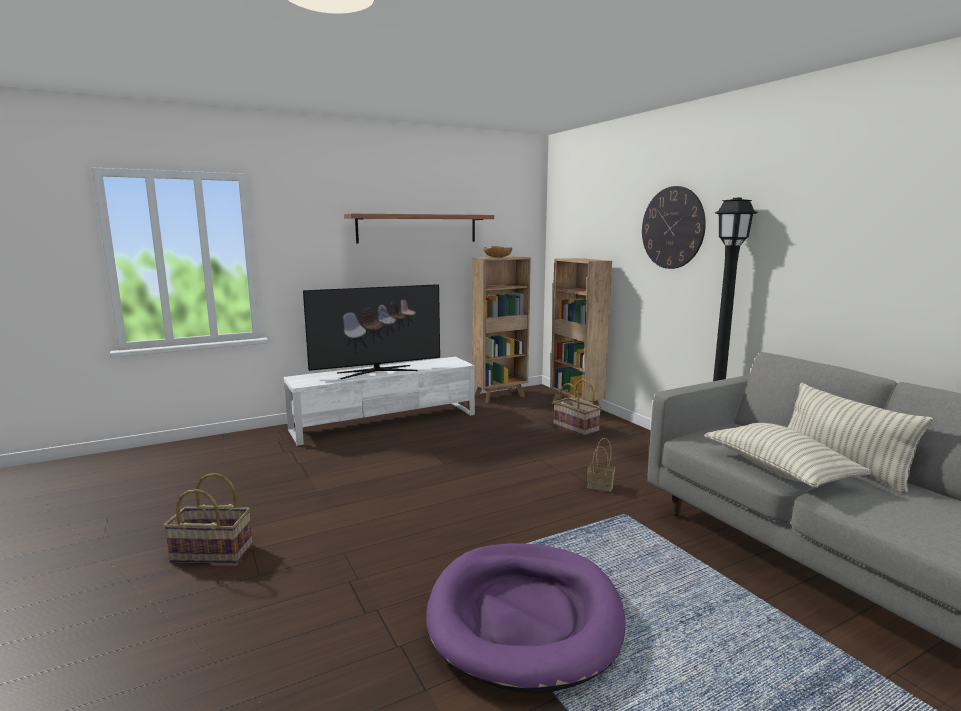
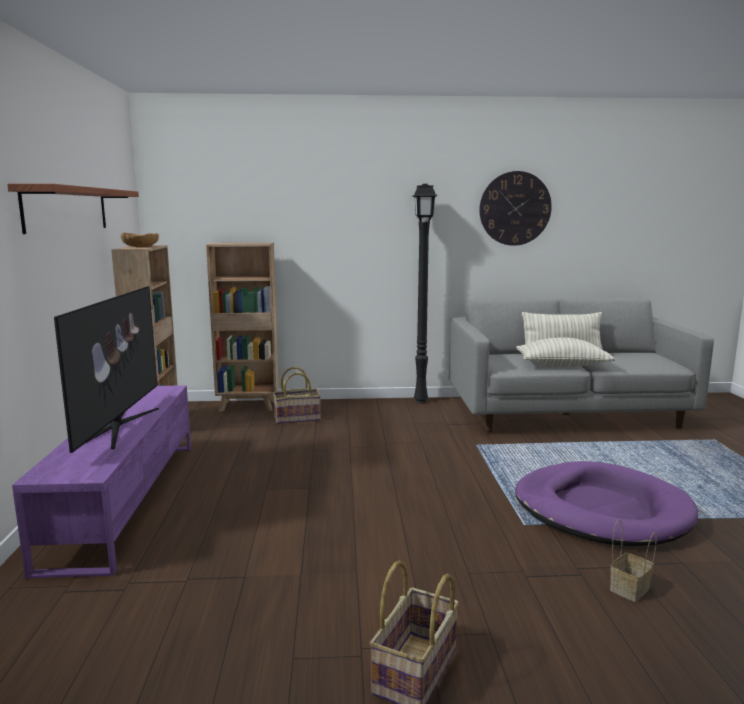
camera: 65 degrees left, 0 degrees up
white tv stand [284,357,475,446] -> purple tv stand [12,385,191,579]
basket [587,438,615,492] -> basket moved to [610,519,657,602]
wall clock [642,186,706,269] -> wall clock moved to [479,171,552,246]

